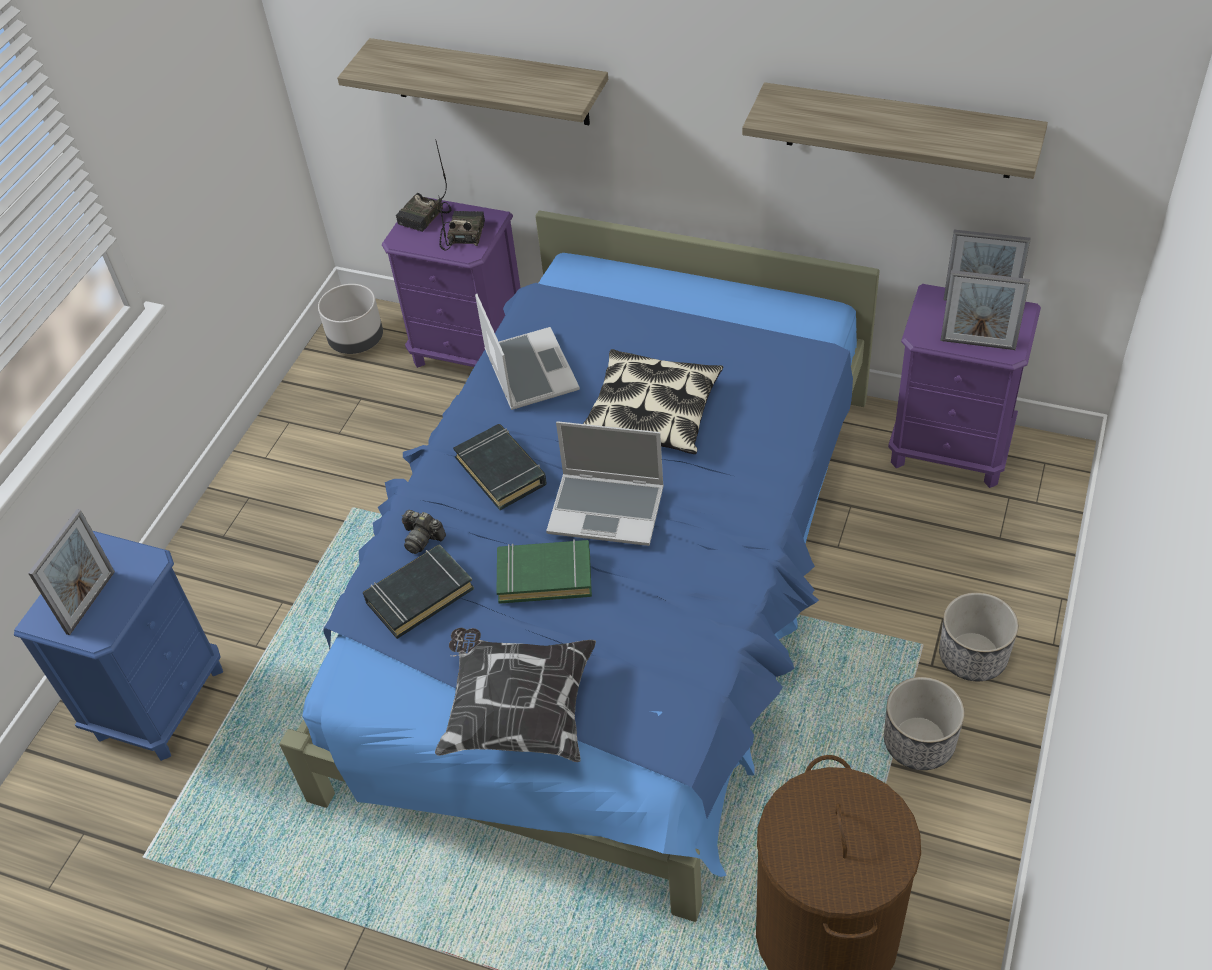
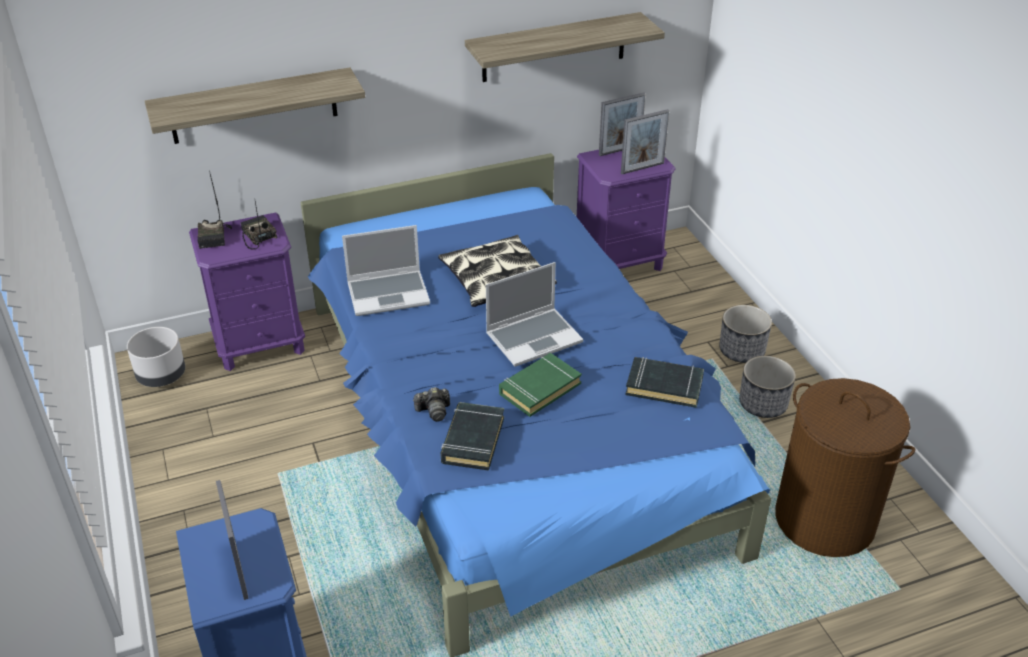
camera: 45 degrees left, 10 degrees down
pillow [435,628,596,762] -> none
black book [453,424,547,510] -> black book moved to [625,357,704,408]
laptop [475,294,580,410] -> laptop turned 135 degrees clockwise [342,225,430,316]

